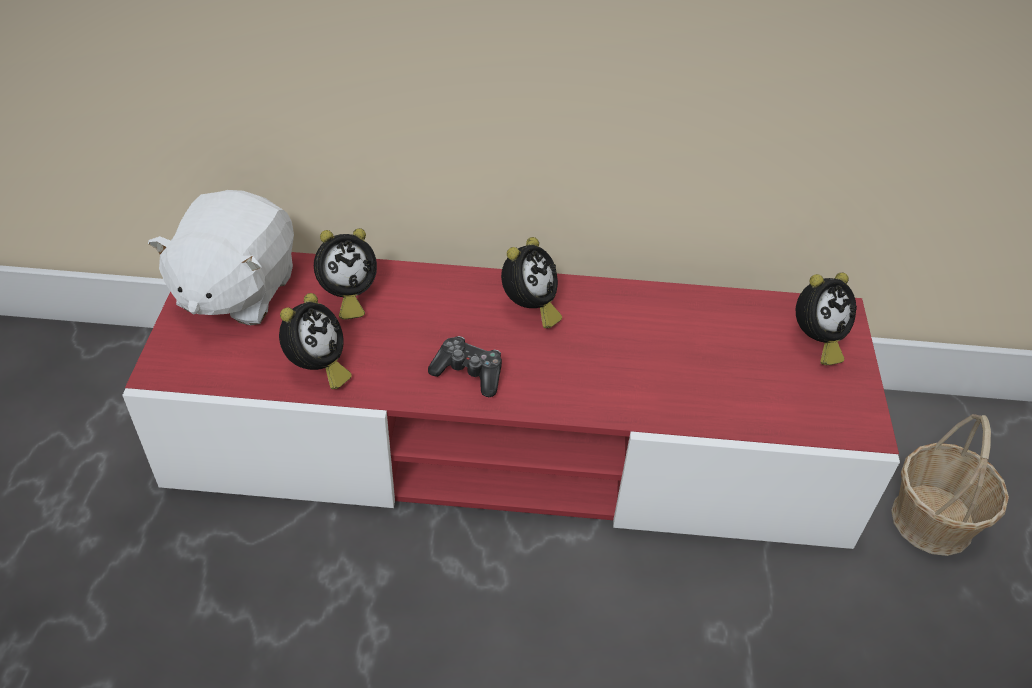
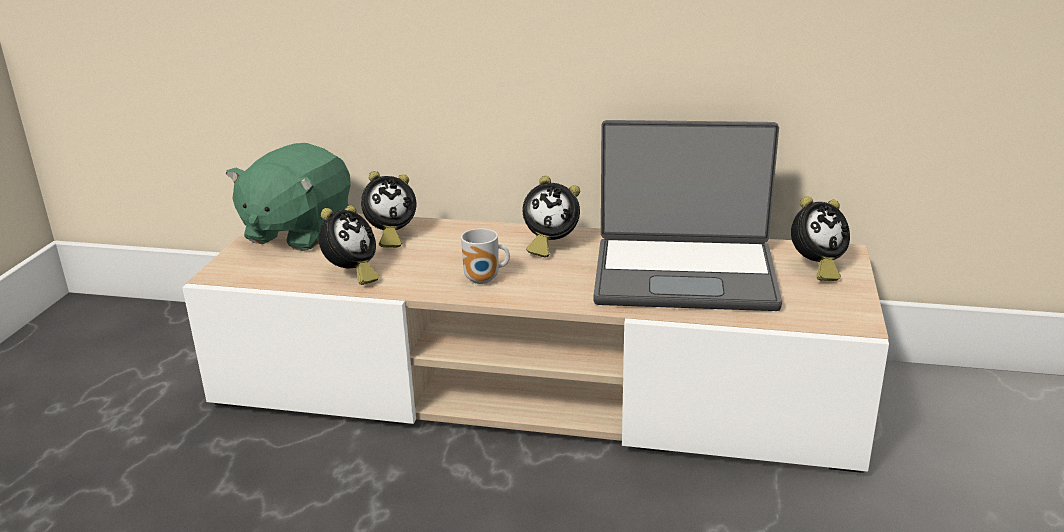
camera: 10 degrees right, 20 degrees down
red tv stand [122,252,900,549] -> beige tv stand [182,213,889,473]
white plush toy [148,190,294,325] -> green plush toy [226,143,351,251]
game controller [428,336,502,397] -> mug [461,228,510,284]
alarm clock [501,237,562,328] -> alarm clock turned 60 degrees clockwise [522,176,580,258]
basket [891,414,1009,556] -> none
none -> laptop [594,120,782,311]

